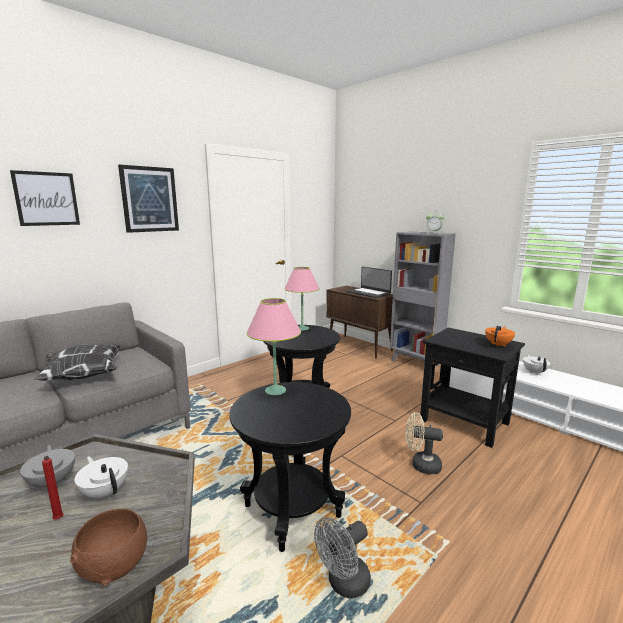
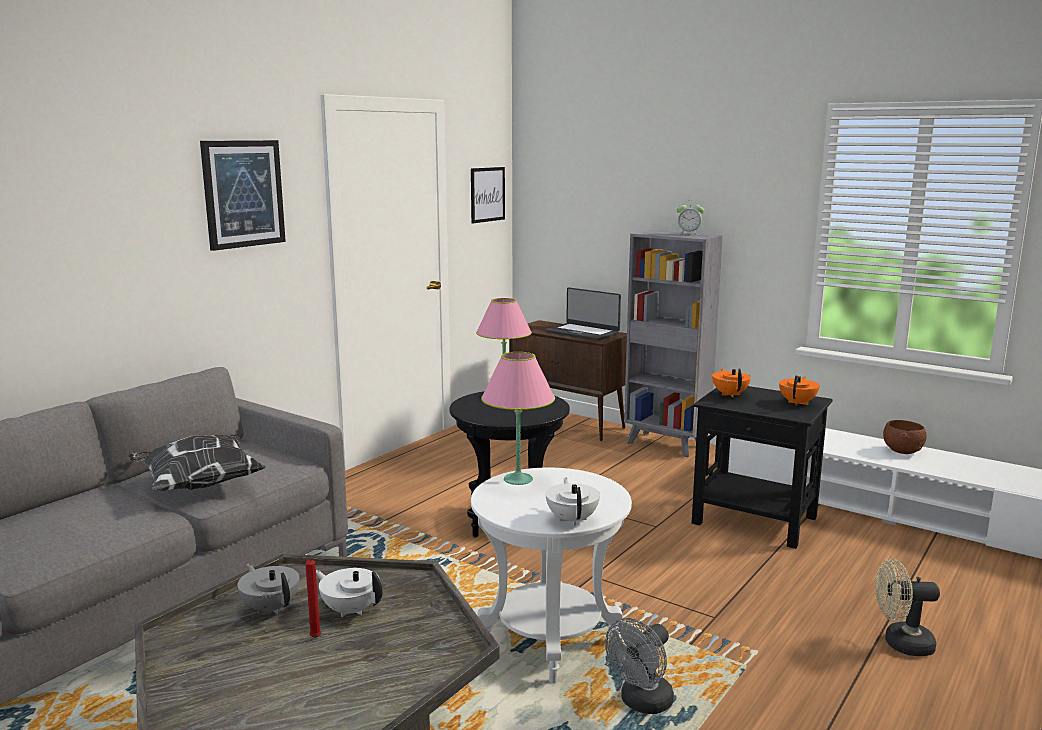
camera: 10 degrees left, 0 degrees up
picture [10,170,80,226] -> picture moved to [471,167,505,223]
brown bowl [70,509,147,586] -> brown bowl moved to [883,420,927,454]
black side table [229,382,351,552] -> white side table [471,467,632,684]
beige fan [406,412,443,474] -> beige fan moved to [875,559,940,656]
white teapot [523,354,551,375] -> white teapot moved to [546,478,600,526]
none -> orange teapot [712,368,751,398]

